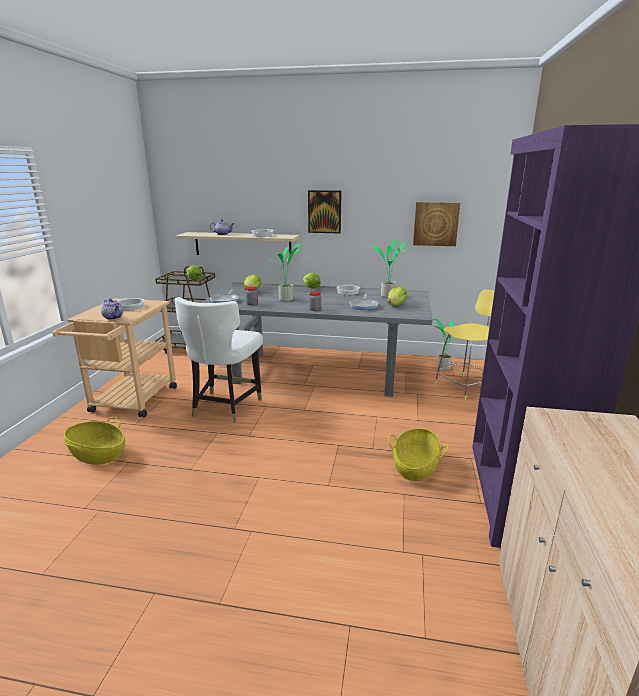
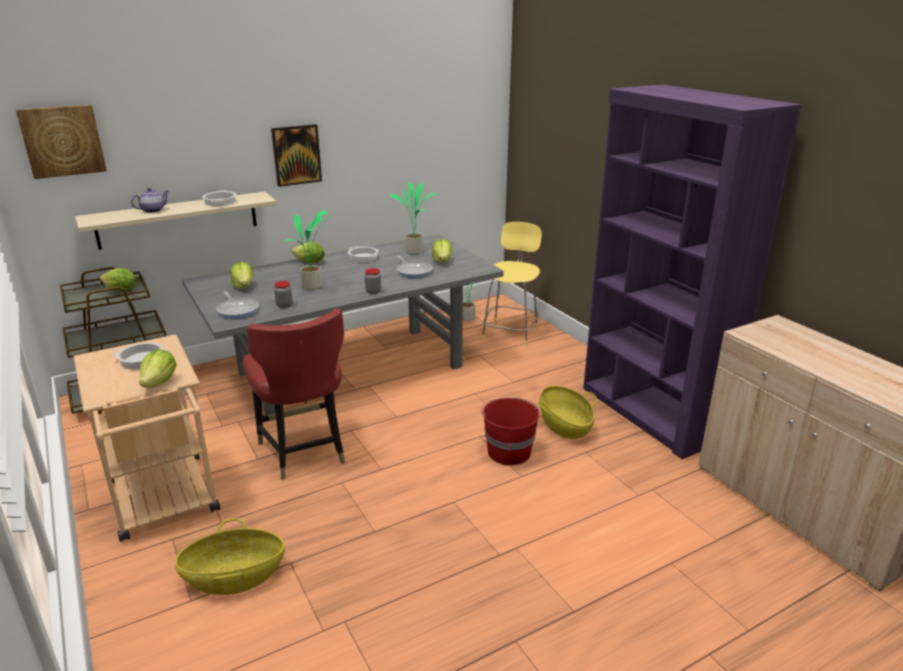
camera: 40 degrees left, 5 degrees up
teapot [101,299,123,320] -> lettuce [139,349,177,388]
white chair [175,297,263,423] -> red chair [243,308,346,480]
picture [413,202,460,246] -> picture moved to [16,105,107,179]
none -> red bucket [481,397,540,466]

